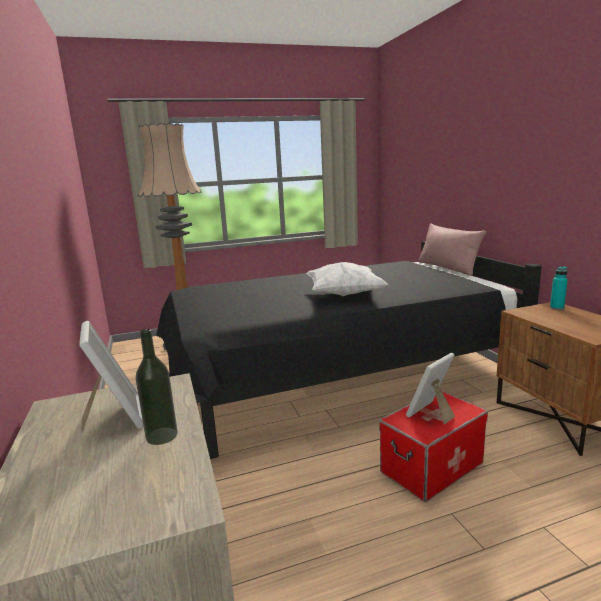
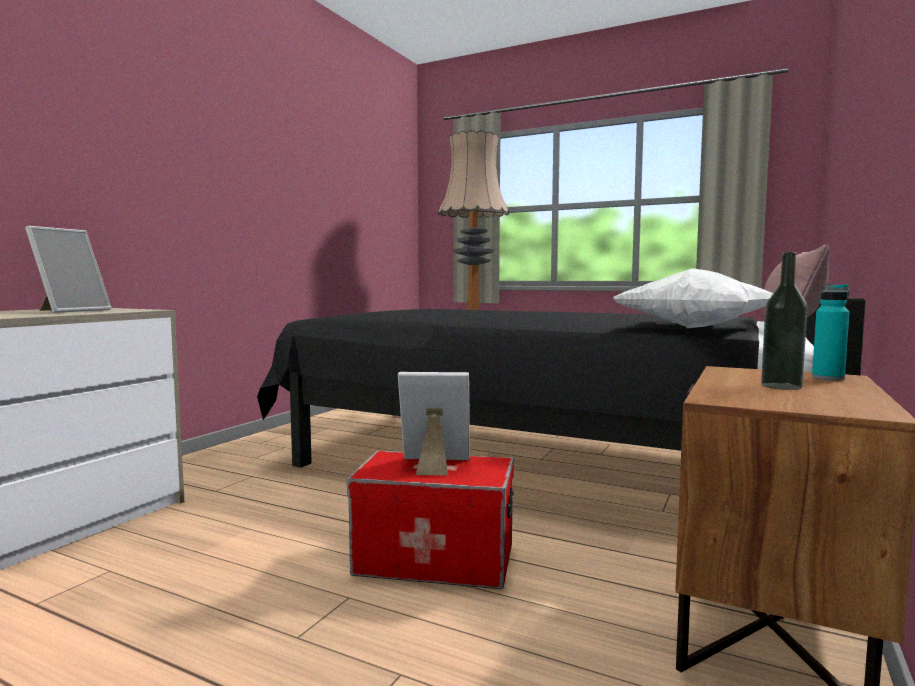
camera: 45 degrees right, 10 degrees down
bottle [136,329,178,445] -> bottle moved to [761,252,807,390]
white pillow [306,262,389,296] -> white pillow moved to [613,268,773,328]

